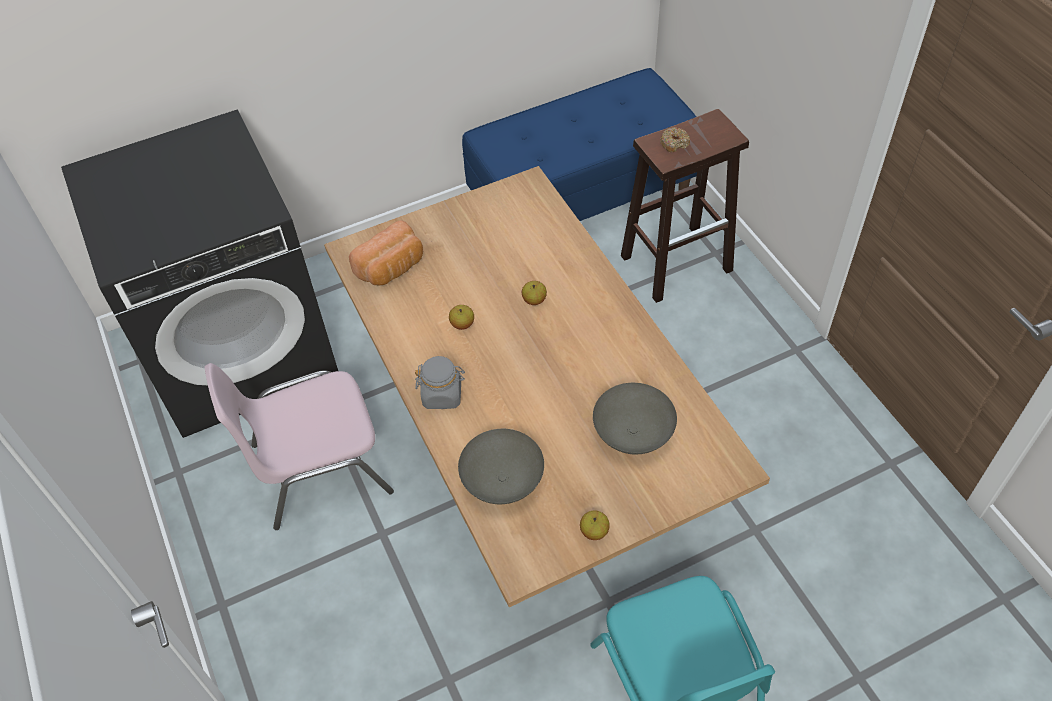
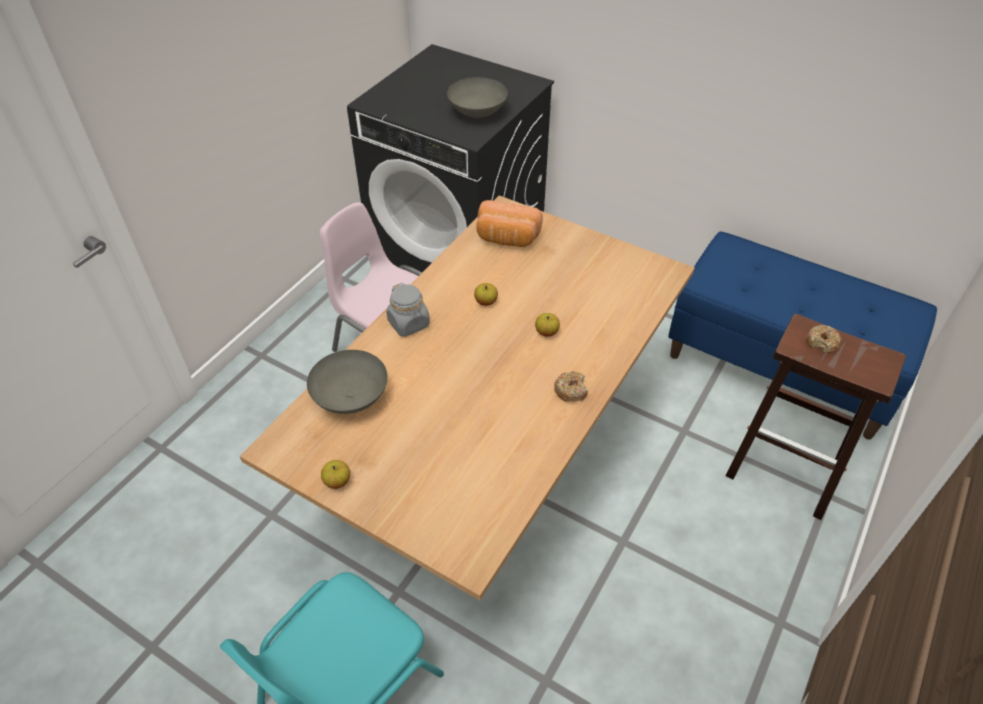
camera: 55 degrees right, 5 degrees down
grey bowl [593,383,677,454] -> grey bowl moved to [447,77,508,118]
none -> donut [554,371,588,402]

